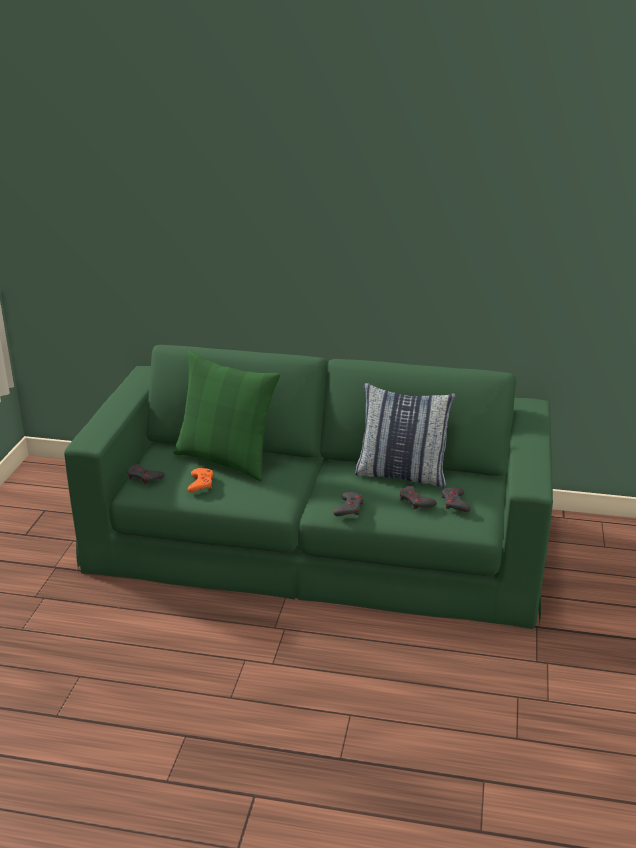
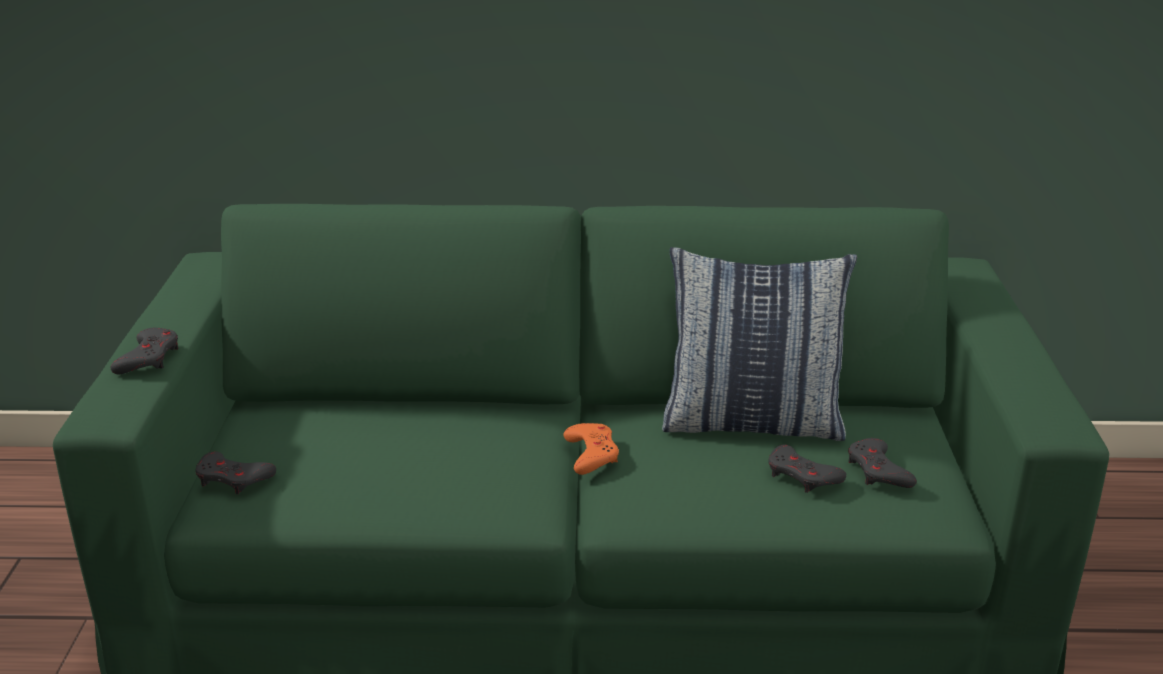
camera: 10 degrees left, 0 degrees up
green pillow [173,351,280,481] -> none
orange game controller [188,468,214,493] -> orange game controller moved to [563,423,619,475]
grey game controller [333,492,364,516] -> grey game controller moved to [110,328,179,374]

